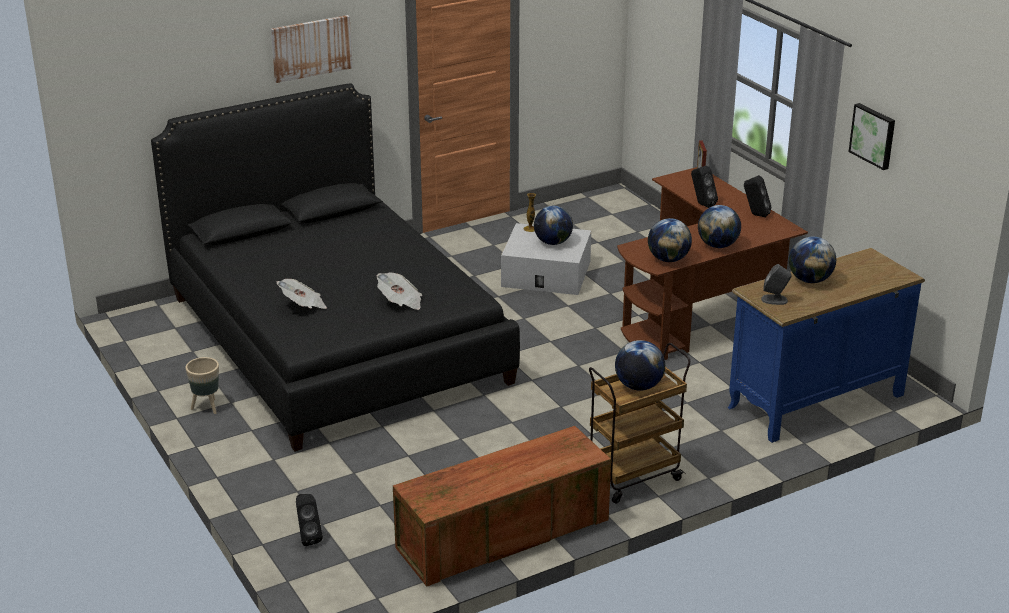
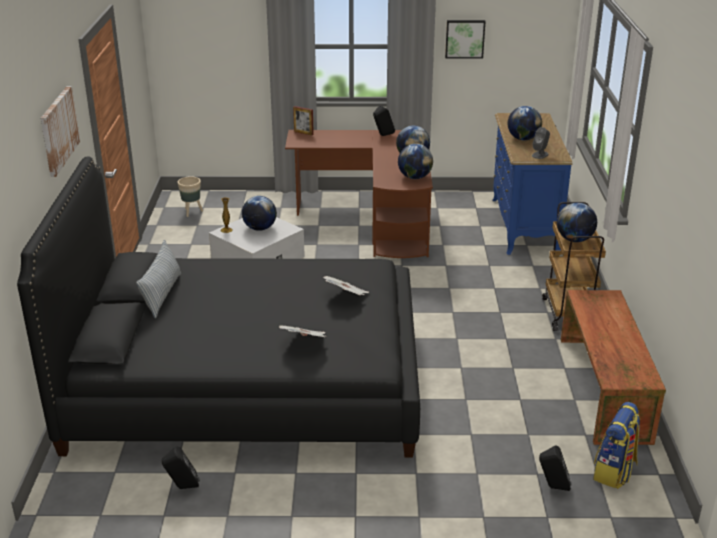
camera: 60 degrees left, 0 degrees up
beige planter [185,357,219,414] -> beige planter moved to [178,177,203,217]
black speaker [691,166,718,208] -> black speaker moved to [162,446,200,489]
none -> pillow [136,240,181,318]
none -> backpack [593,402,640,489]

